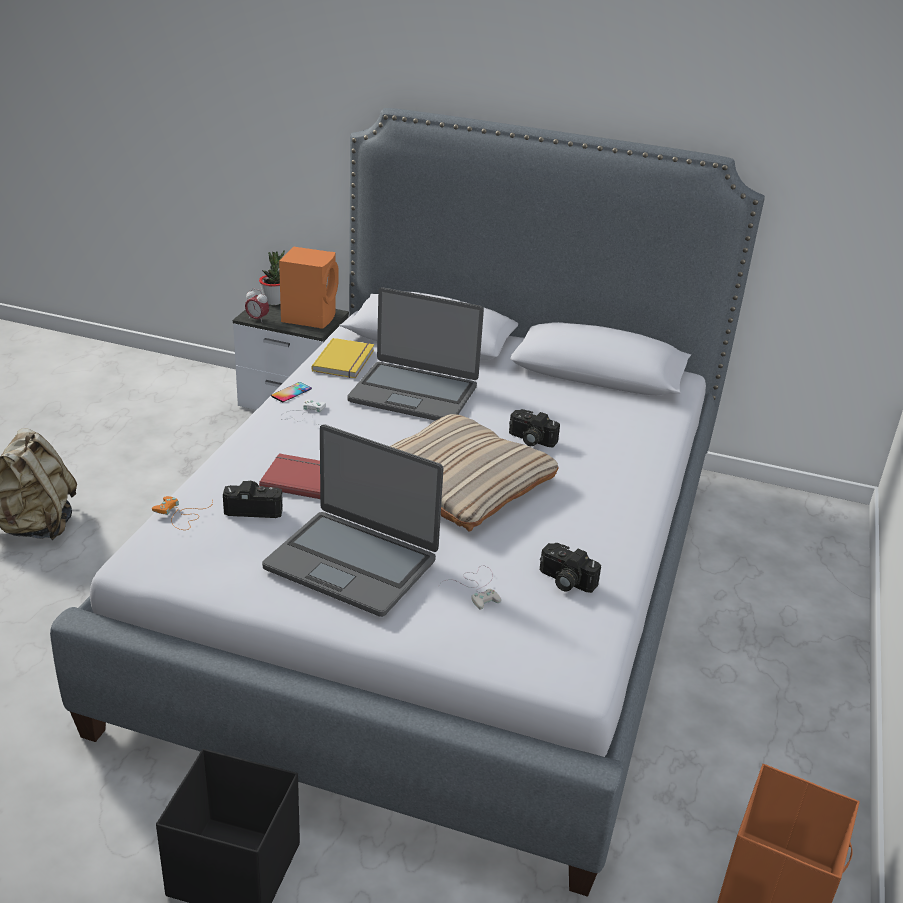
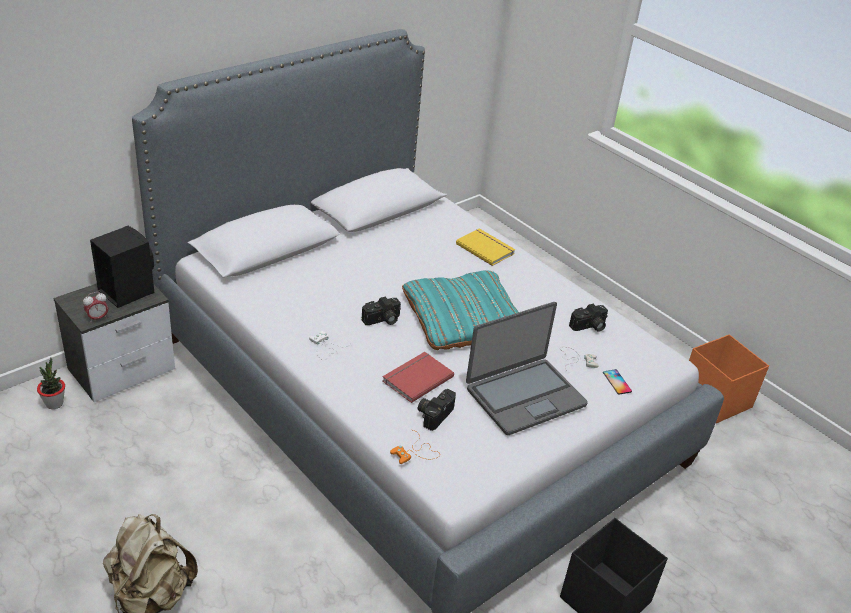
camera: 60 degrees left, 5 degrees up
potted plant [259,250,285,305] -> potted plant moved to [37,358,65,409]
phone [271,382,312,402] -> phone moved to [603,369,632,395]
orange speaker [279,246,339,329] -> black speaker [90,226,154,308]
yellow book [311,338,374,378] -> yellow book moved to [456,228,516,266]
laptop [347,287,484,421] -> none
beige pillow [390,414,559,531] -> turquoise pillow [402,270,518,350]
camera [509,409,560,447] -> camera moved to [362,297,401,325]

